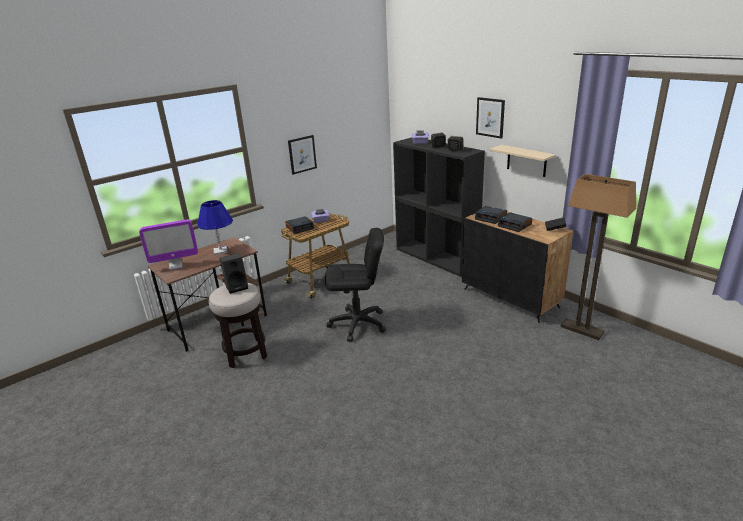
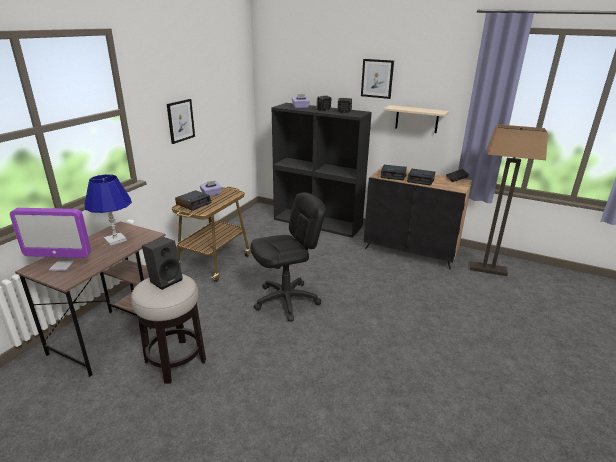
camera: 25 degrees left, 0 degrees up
monitor [139,219,198,270] -> monitor turned 45 degrees clockwise [10,208,91,271]

